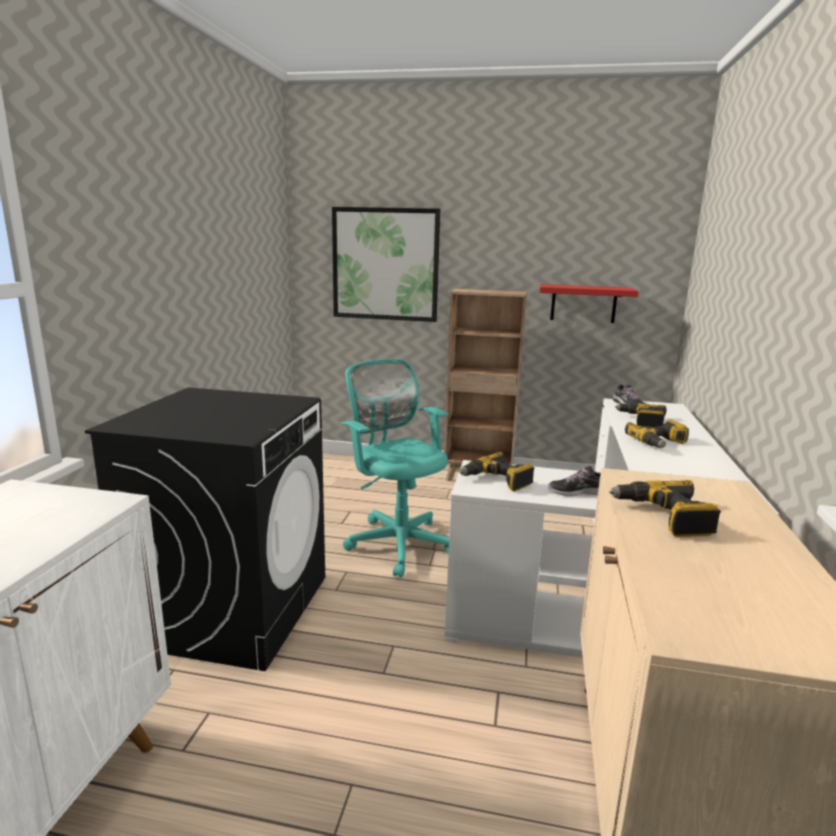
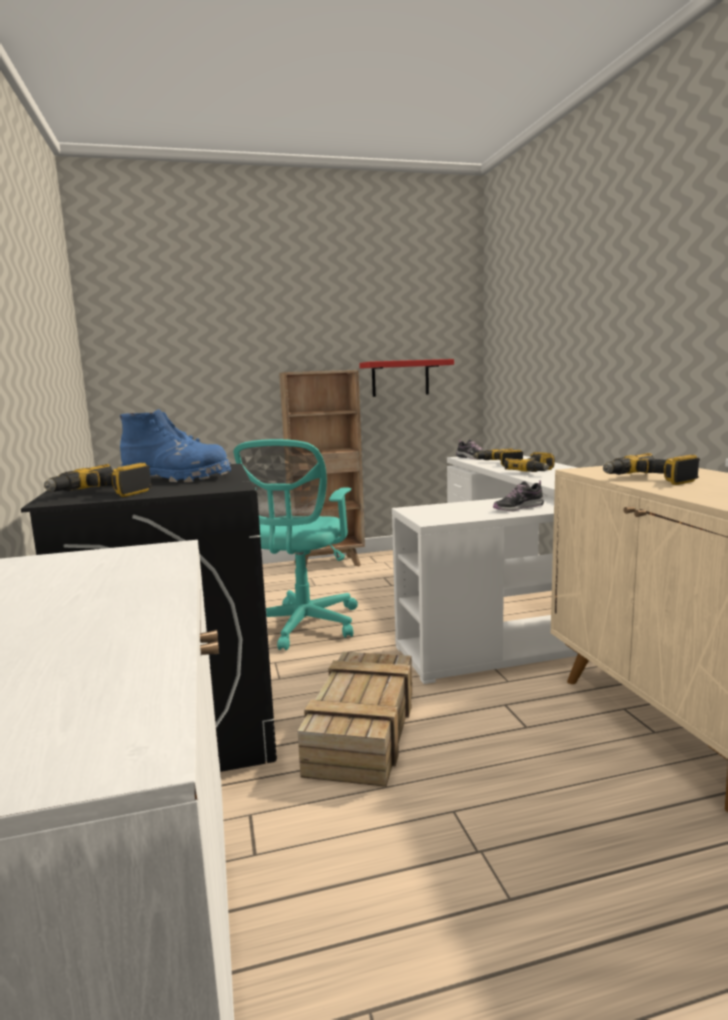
camera: 25 degrees left, 5 degrees down
picture [332,207,440,322] -> none
turquoise office chair [341,359,449,578] -> turquoise office chair turned 105 degrees counterclockwise [233,439,358,650]
power drill [460,452,534,491] -> power drill moved to [44,463,152,497]
none -> blue boot [120,409,231,483]
none -> crate [298,652,412,787]

